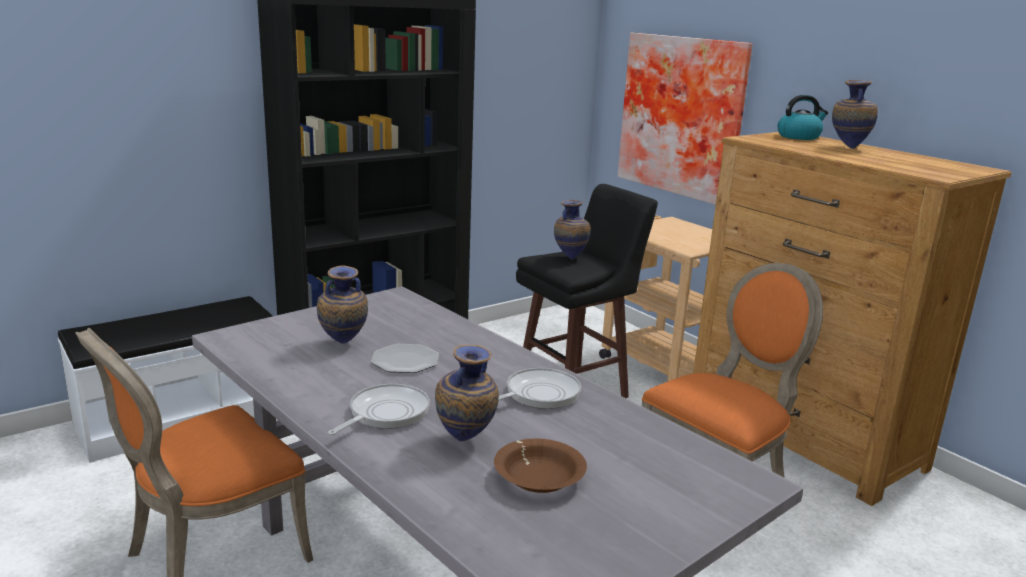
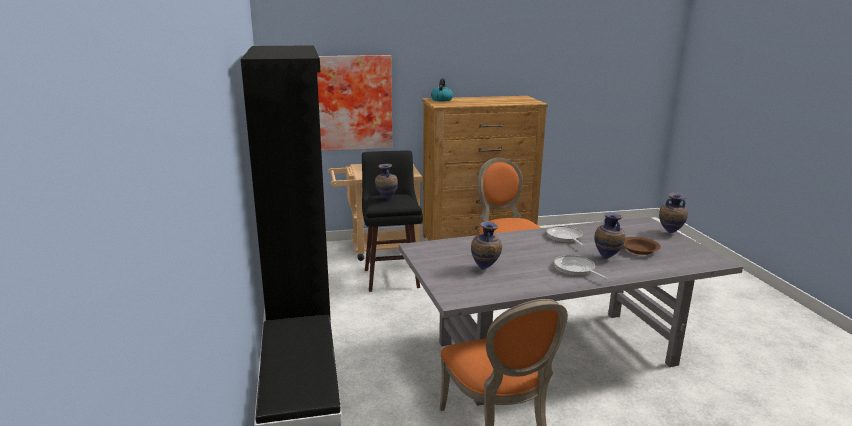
camera: 65 degrees left, 0 degrees up
plate [371,344,439,373] -> none
vase [832,80,878,149] -> vase moved to [659,192,688,233]

